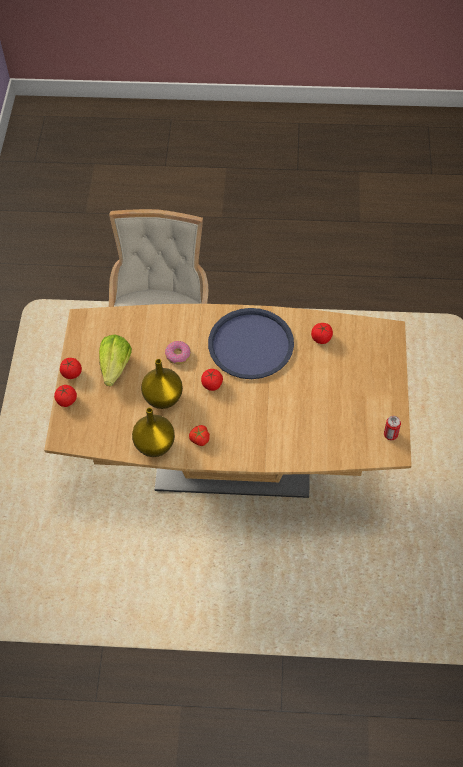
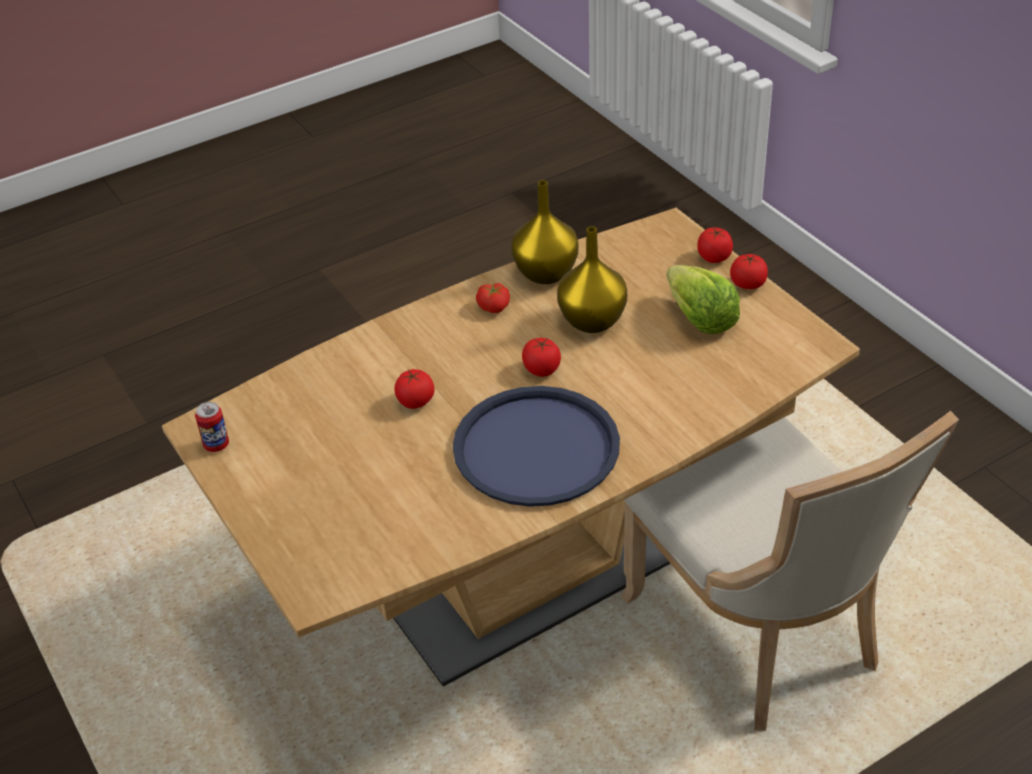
camera: 145 degrees right, 15 degrees down
donut [165,341,191,364] -> none
tomato [311,323,333,344] -> tomato moved to [394,369,435,409]

